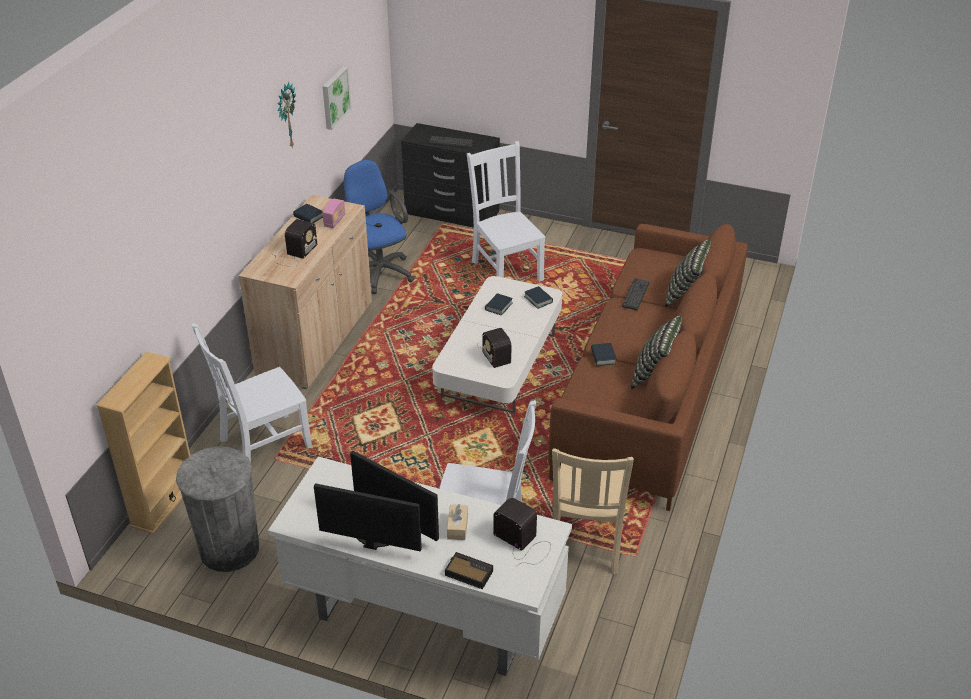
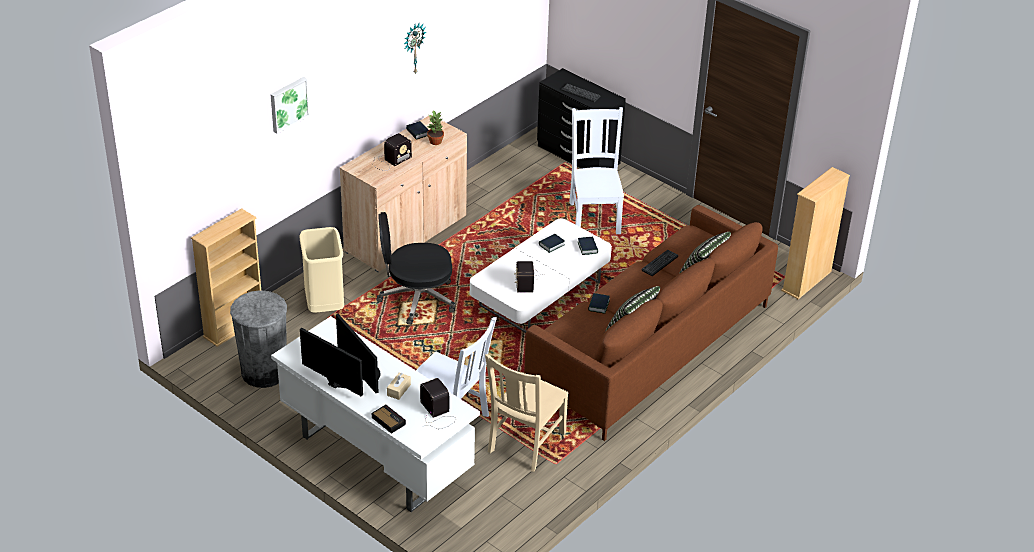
camera: 20 degrees right, 0 degrees up
white chair [191,324,312,463] -> beige trash can [300,227,344,313]
picture [322,67,351,130] -> picture moved to [271,77,310,134]
radio [322,199,345,228] -> potted plant [427,111,444,145]
blue office chair [343,160,414,294] -> none
none -> black office chair [377,212,455,325]
none -> beige bookcase [781,167,850,299]

